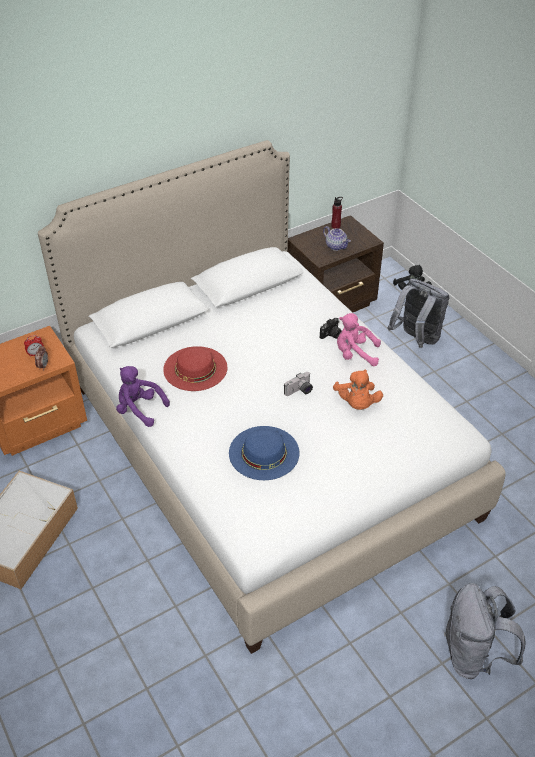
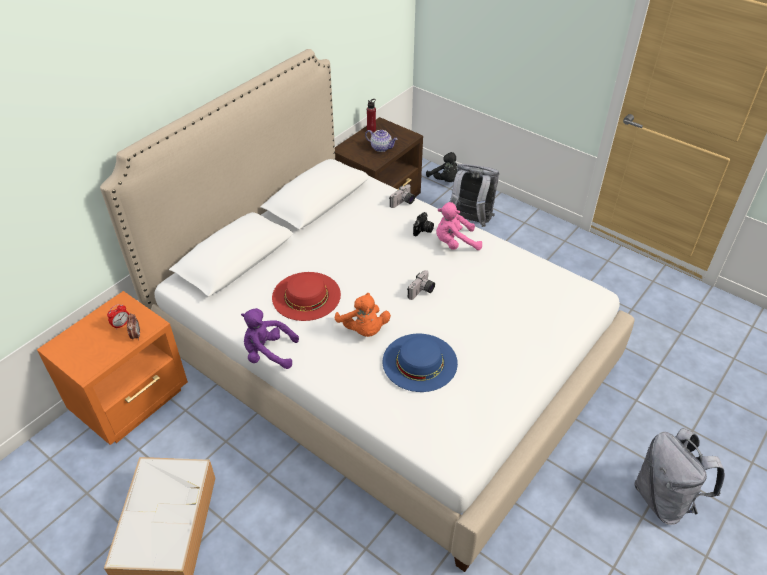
camera: 20 degrees left, 0 degrees up
orange plush toy [333,370,383,410] -> orange plush toy moved to [335,293,391,337]
none -> camera [389,184,415,208]

